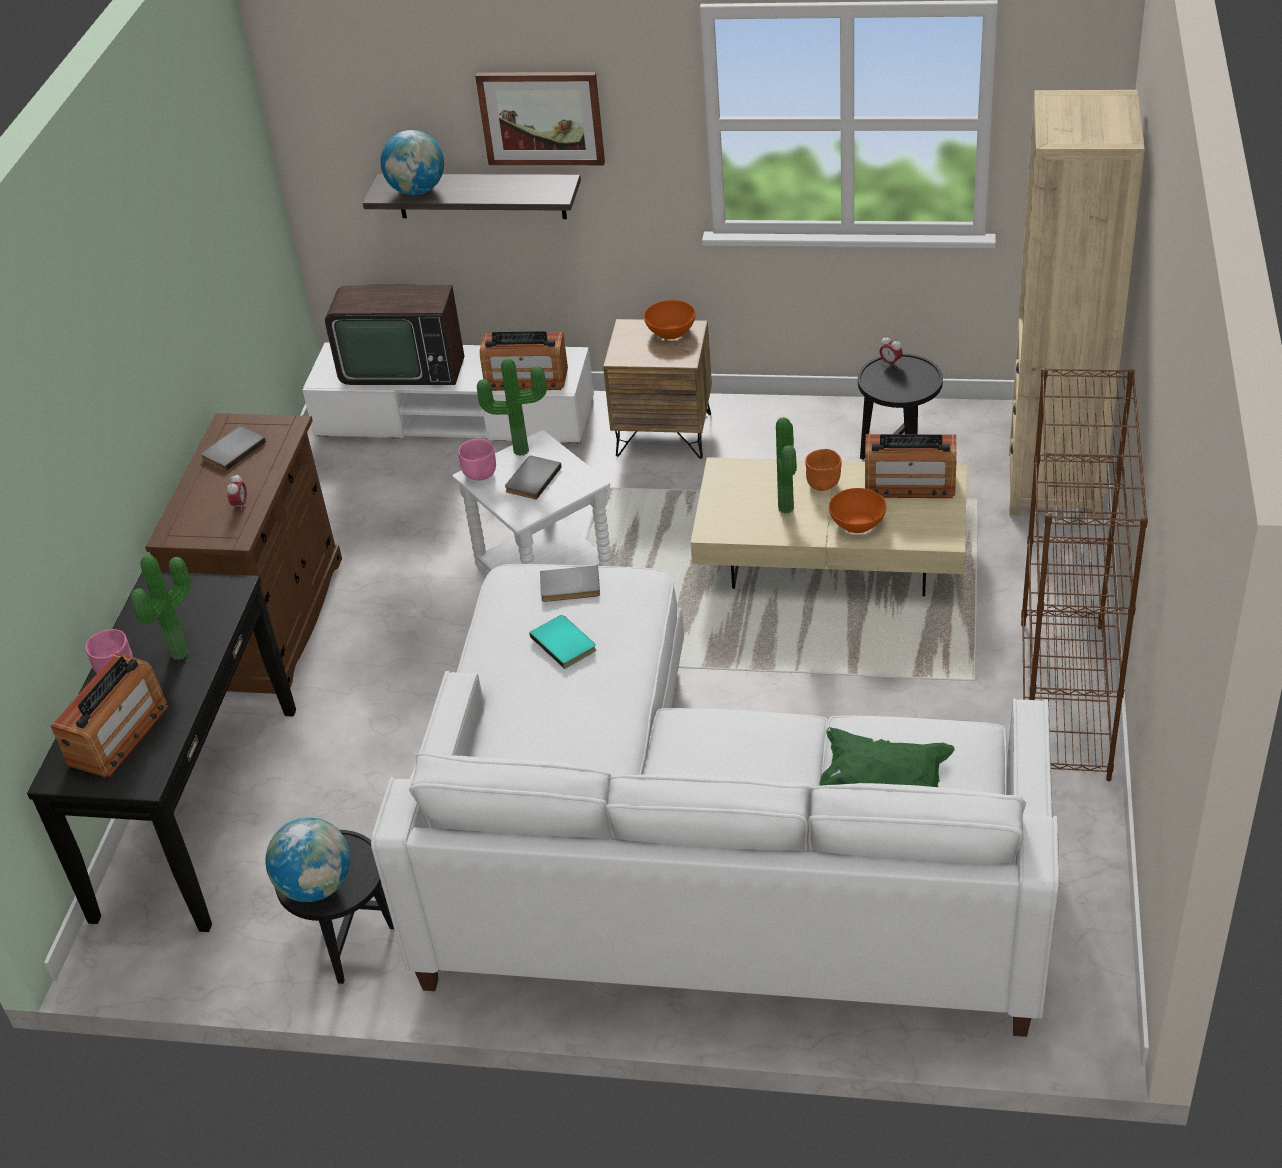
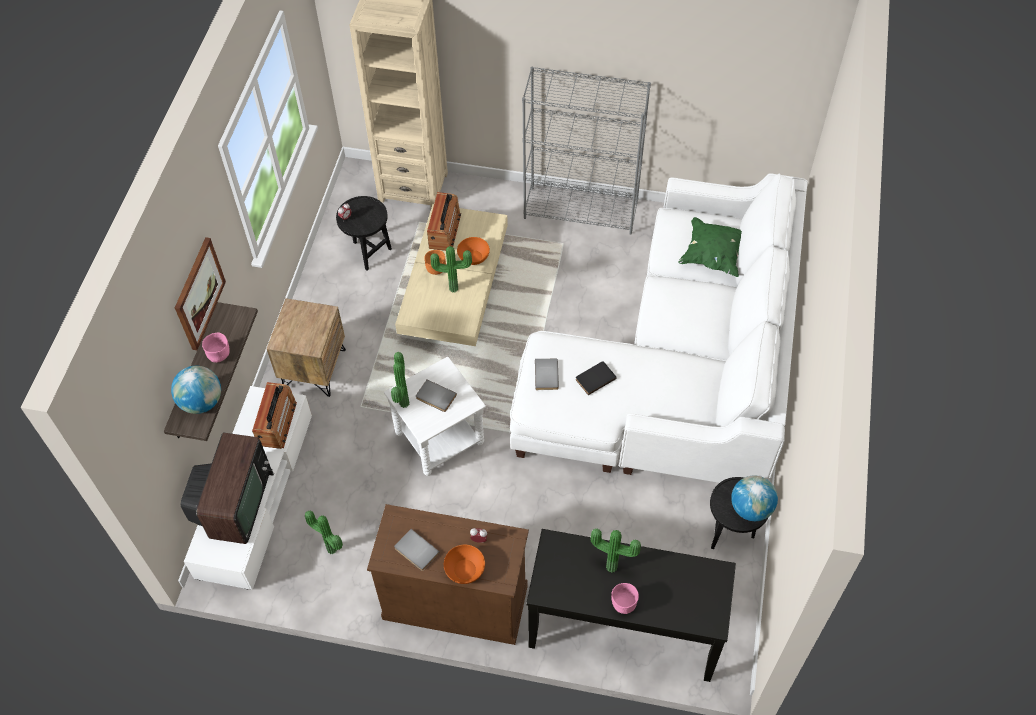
camera: 90 degrees left, 15 degrees up
radio [51,653,169,777] -> none
pink bowl [458,439,496,481] -> pink bowl moved to [202,333,230,363]
turquoise book [529,615,596,669] -> black book [576,361,617,395]
orange bowl [644,300,696,339] -> orange bowl moved to [444,545,485,584]
brown bookcase [1021,368,1148,781] -> grey bookcase [522,67,651,235]
none -> potted plant [305,510,343,554]

